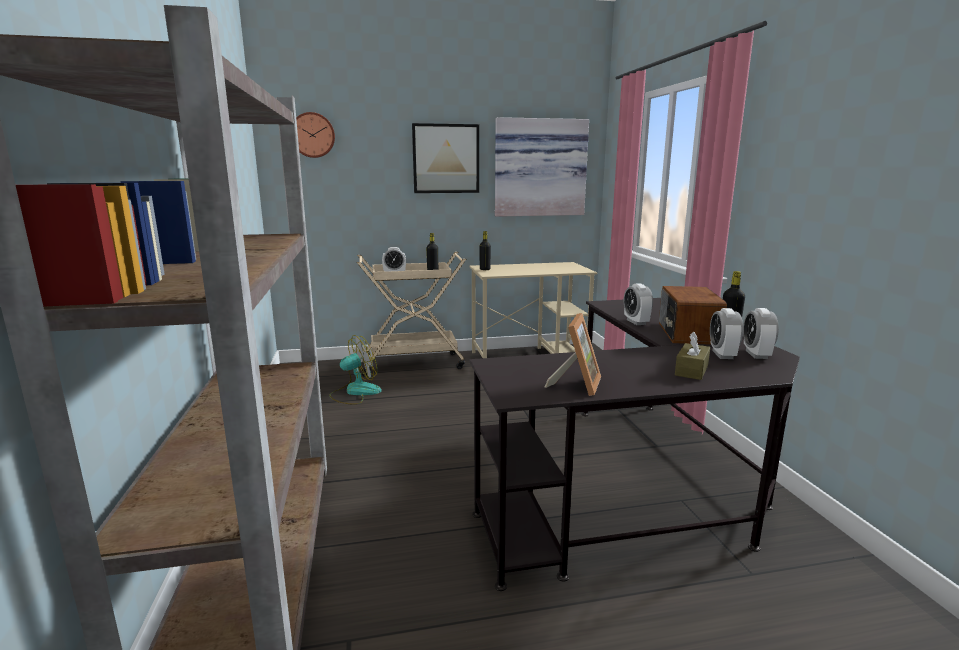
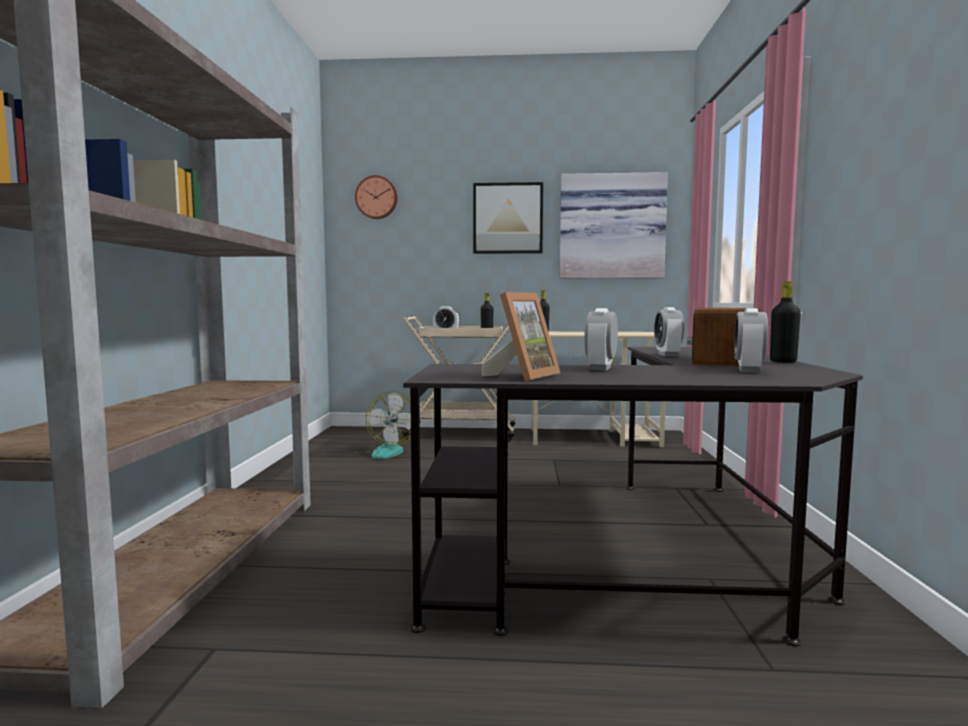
camera: 15 degrees right, 10 degrees down
fan [329,335,382,405] -> fan turned 90 degrees clockwise [354,392,411,459]
brown tissue box [675,332,710,380] -> none
alarm clock [743,308,779,359] -> alarm clock moved to [584,308,618,371]

